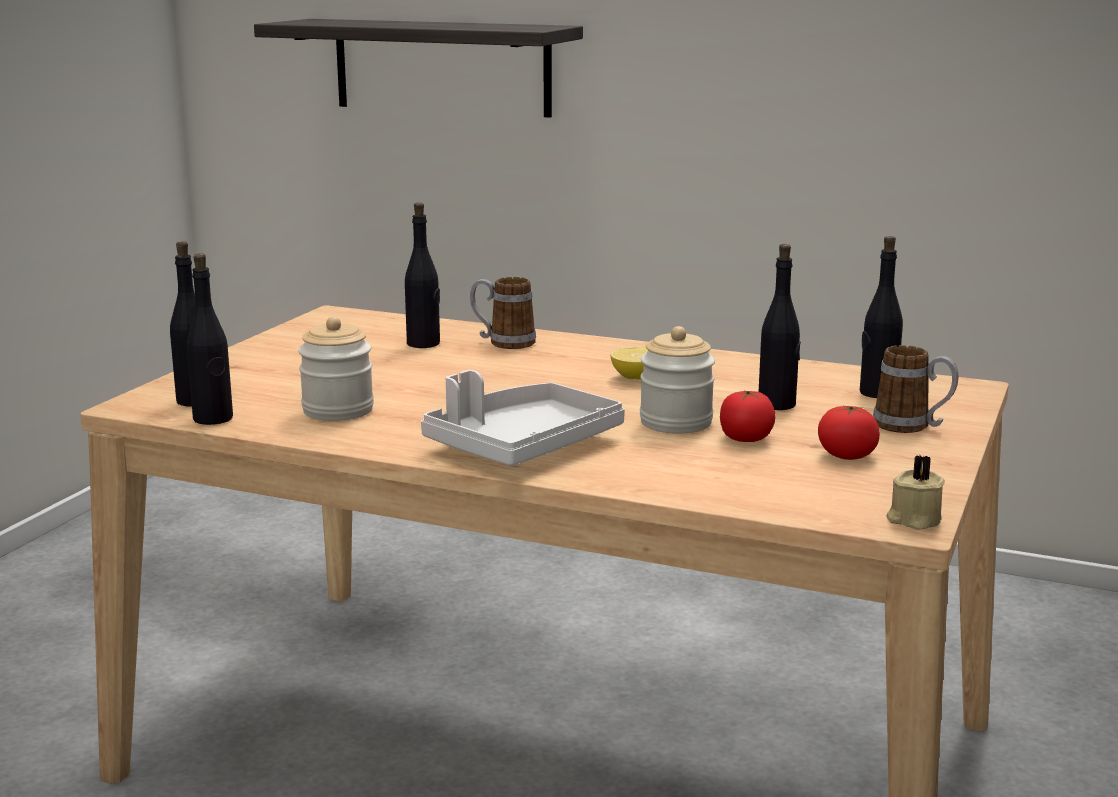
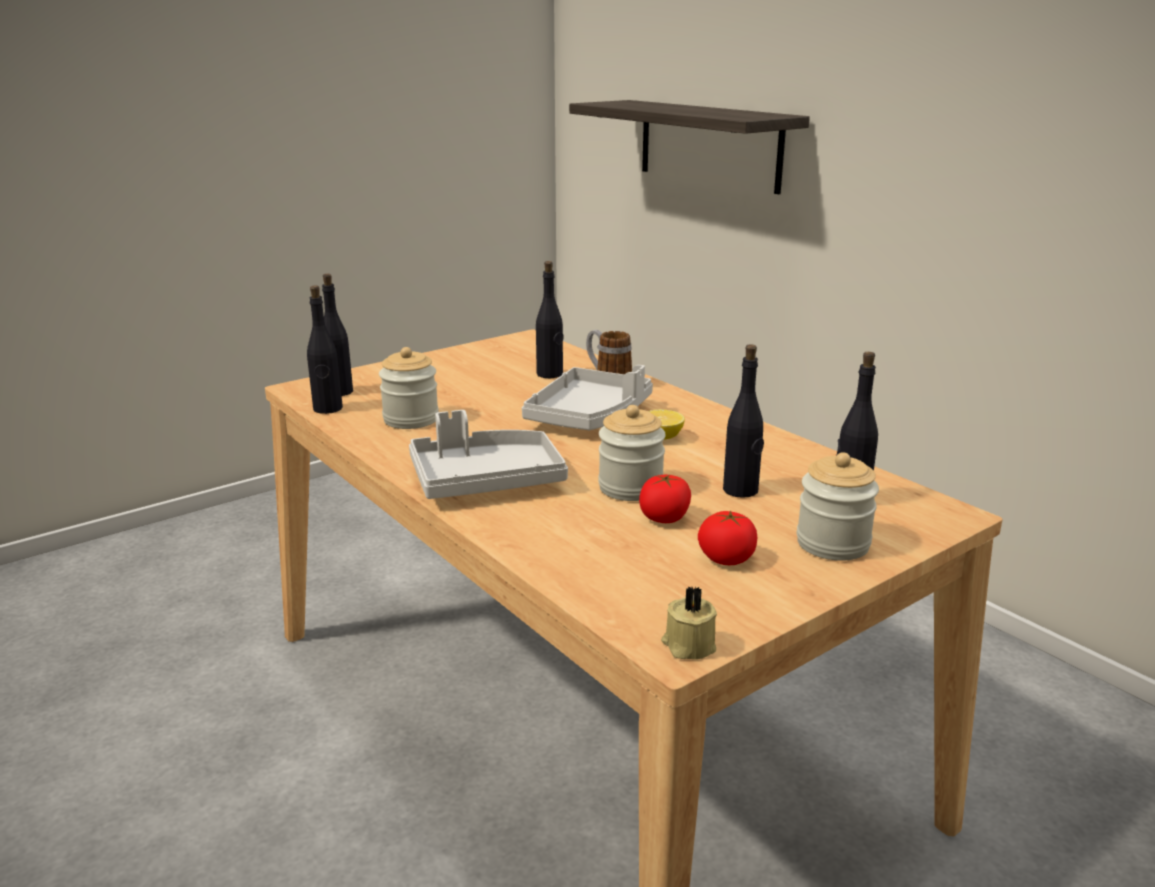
camera: 30 degrees right, 5 degrees up
mug [873,345,958,433] -> jar [797,452,879,561]
none -> grey tray [522,365,653,430]

